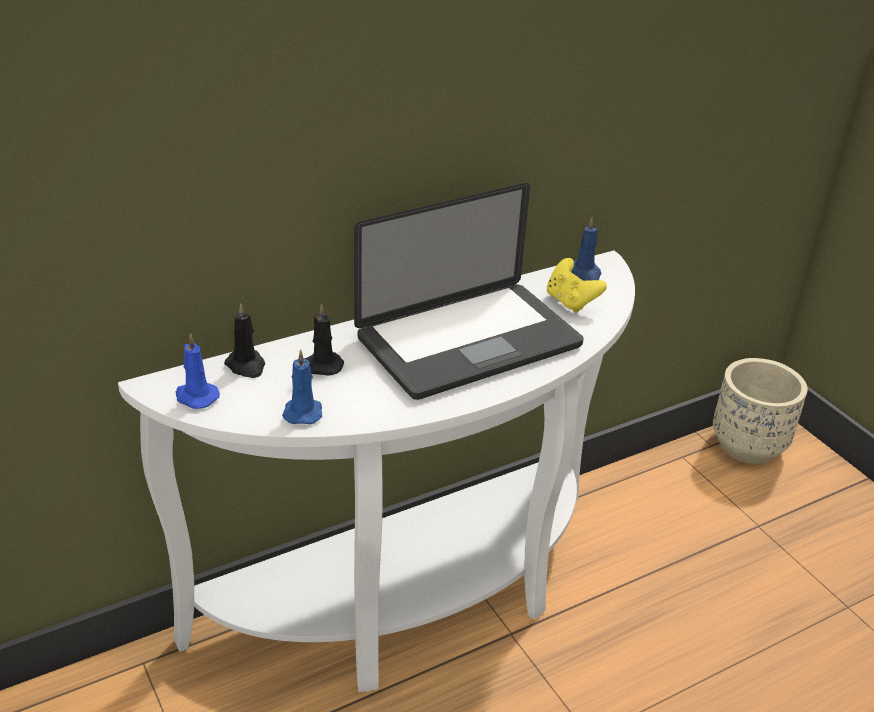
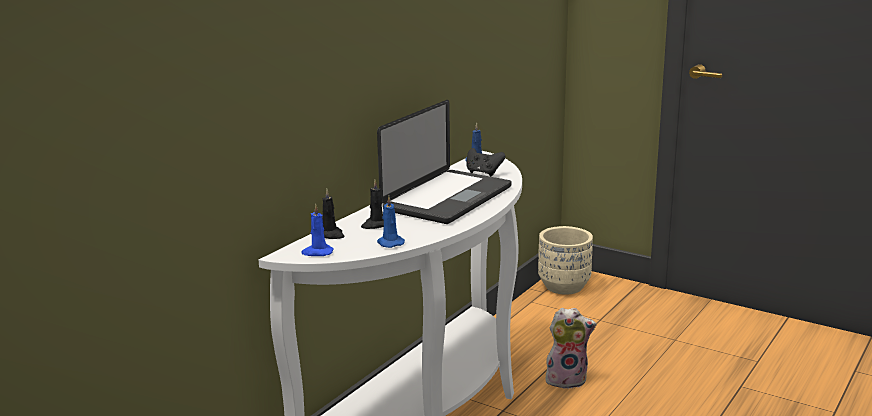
camera: 25 degrees left, 15 degrees down
yellow game controller [547,258,607,313] -> black game controller [467,148,505,176]
none -> plush toy [545,308,596,389]

